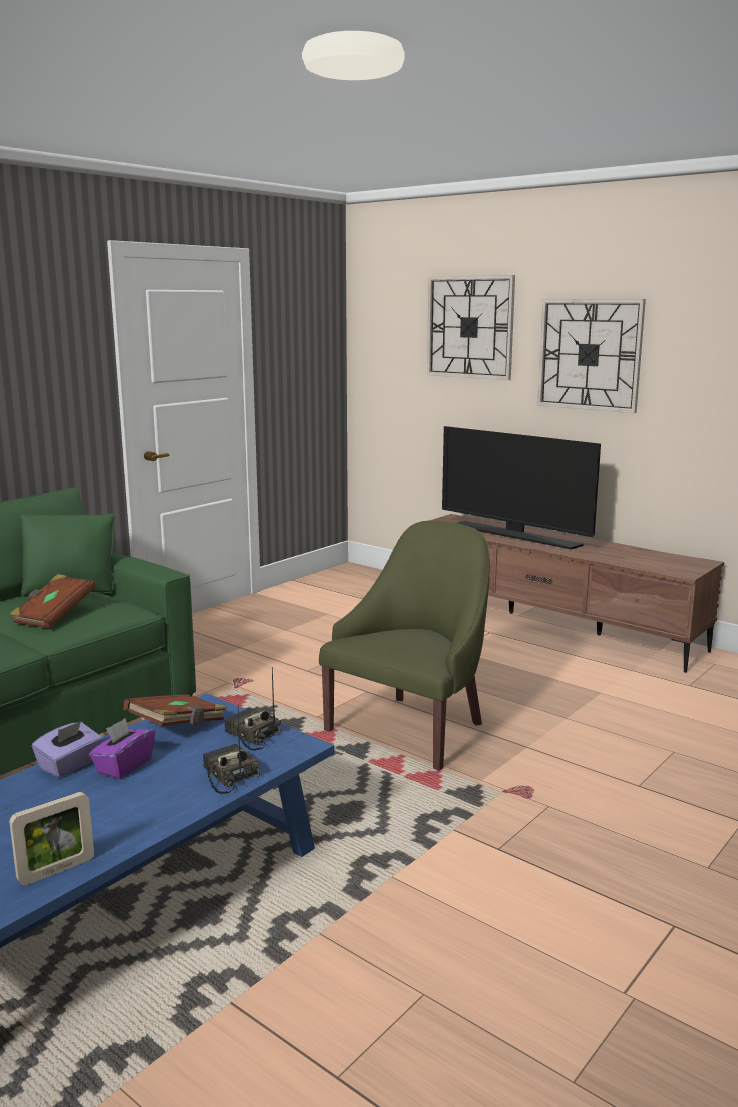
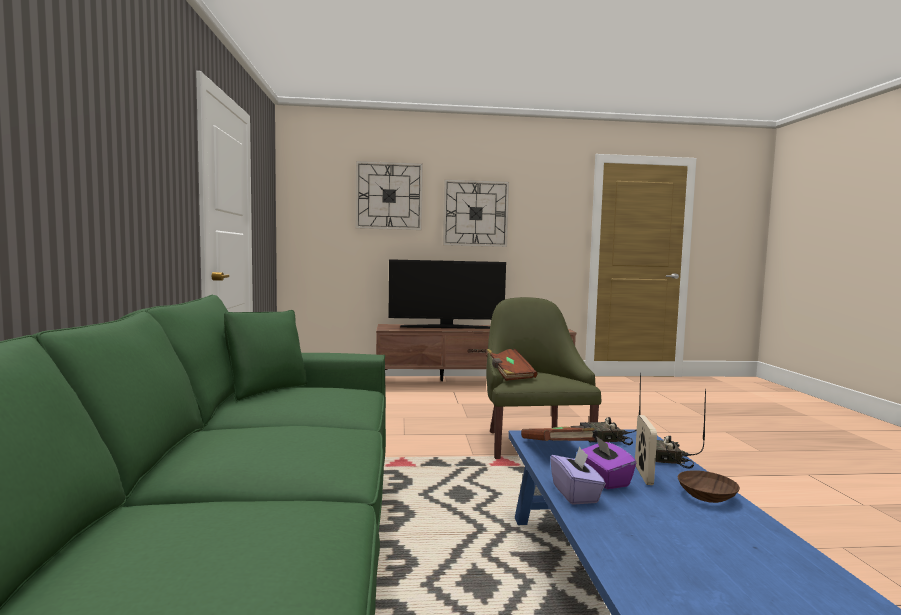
camera: 45 degrees left, 10 degrees down
picture frame [9,792,94,885] -> picture frame moved to [635,415,657,485]
brown book [10,574,95,628] -> brown book moved to [486,349,537,381]
none -> brown bowl [677,470,740,503]

